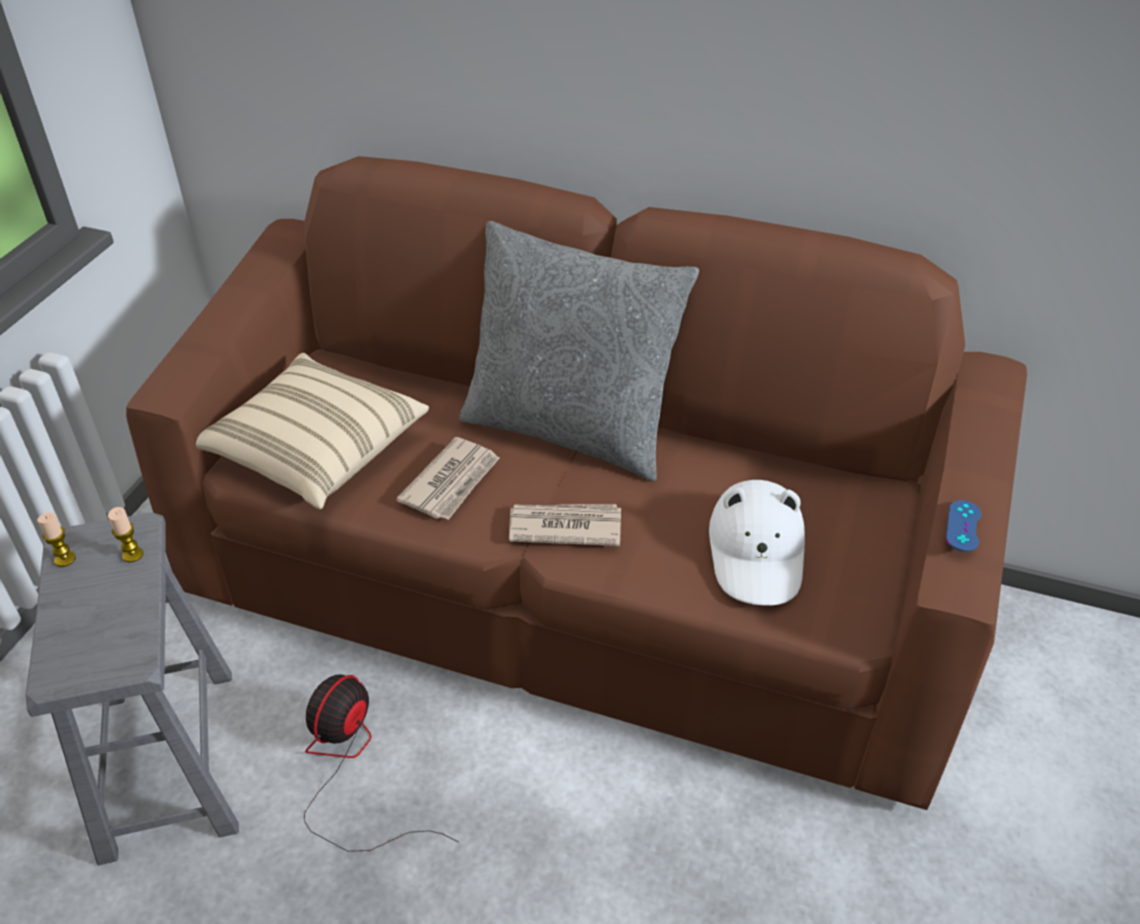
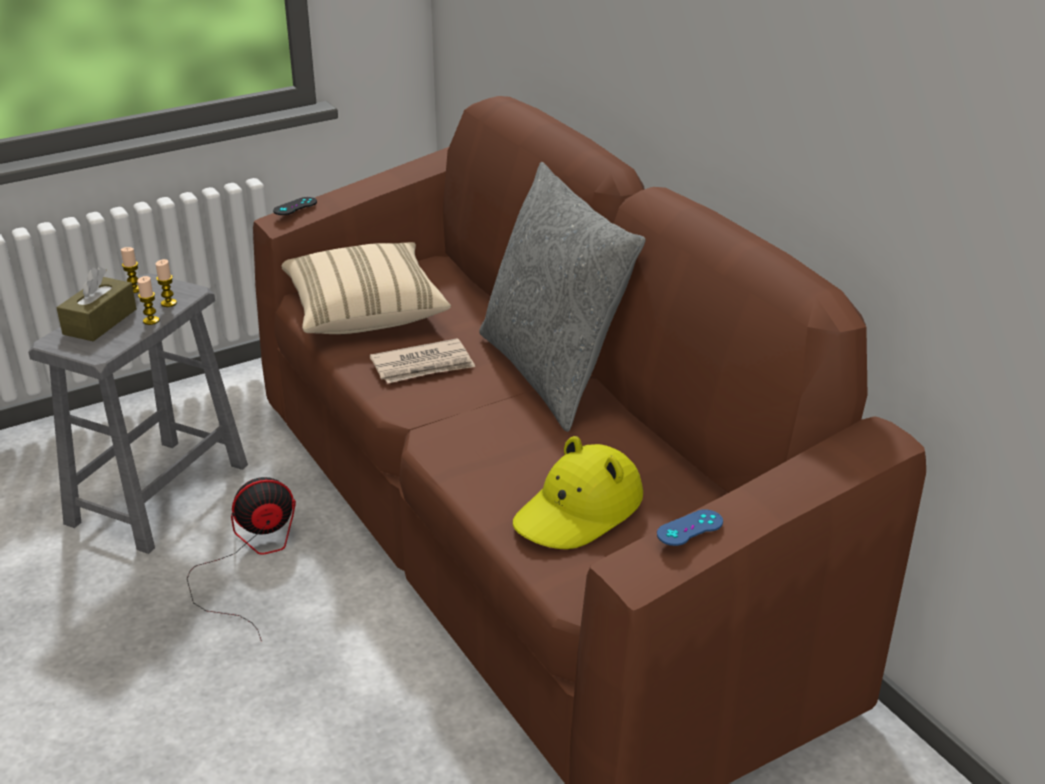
camera: 40 degrees right, 10 degrees down
newspaper [509,504,621,546] -> none
white hat [709,480,805,605] -> yellow hat [513,436,643,549]
none -> brown tissue box [56,267,137,341]
none -> candle [137,276,159,325]
none -> black game controller [273,197,317,215]

